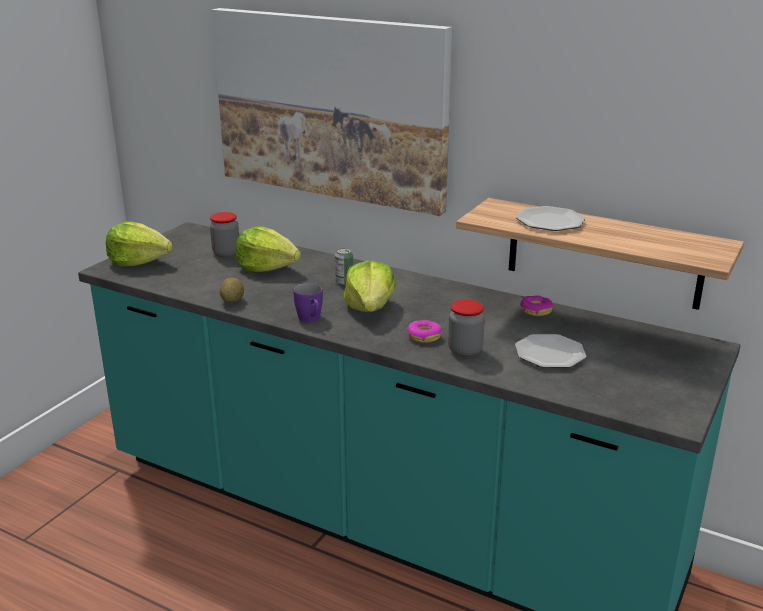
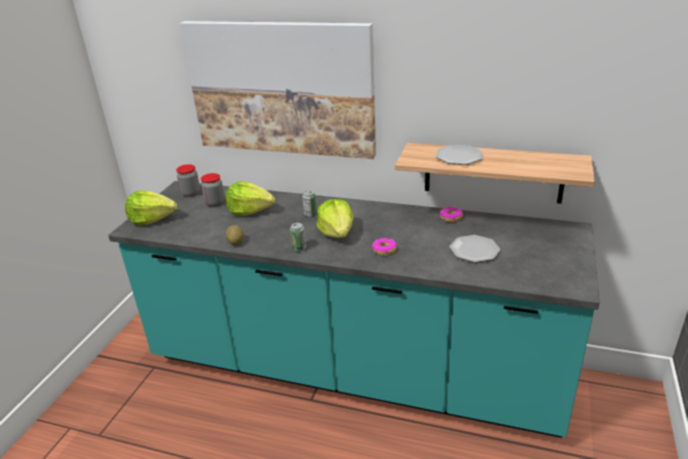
camera: 10 degrees left, 5 degrees up
purple mug [294,283,323,322] -> can [290,223,306,252]
jar [448,299,485,357] -> jar moved to [176,164,200,197]

